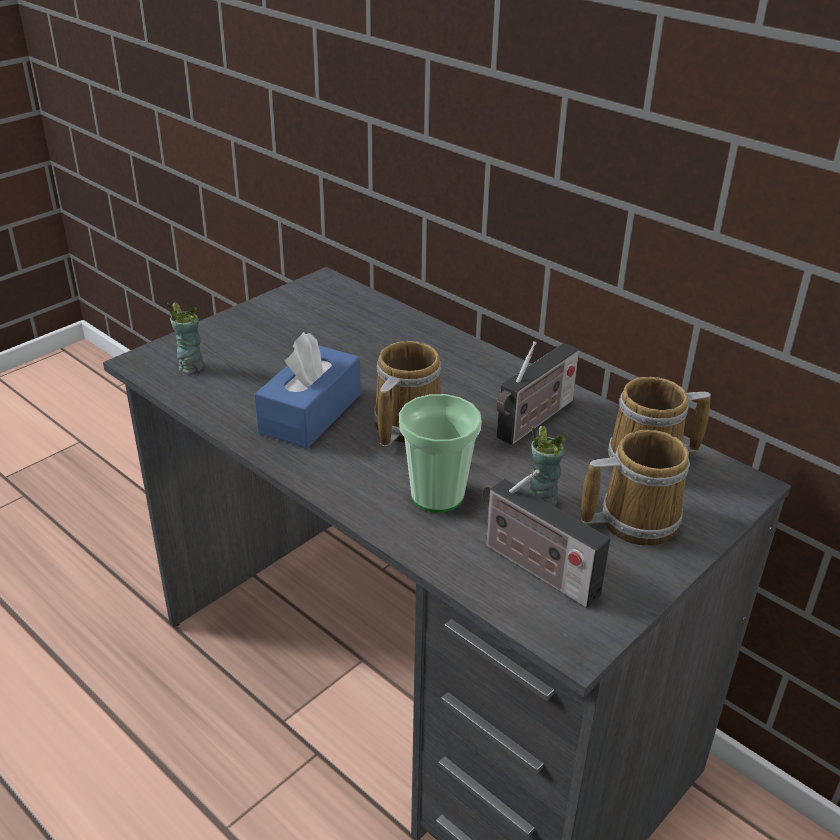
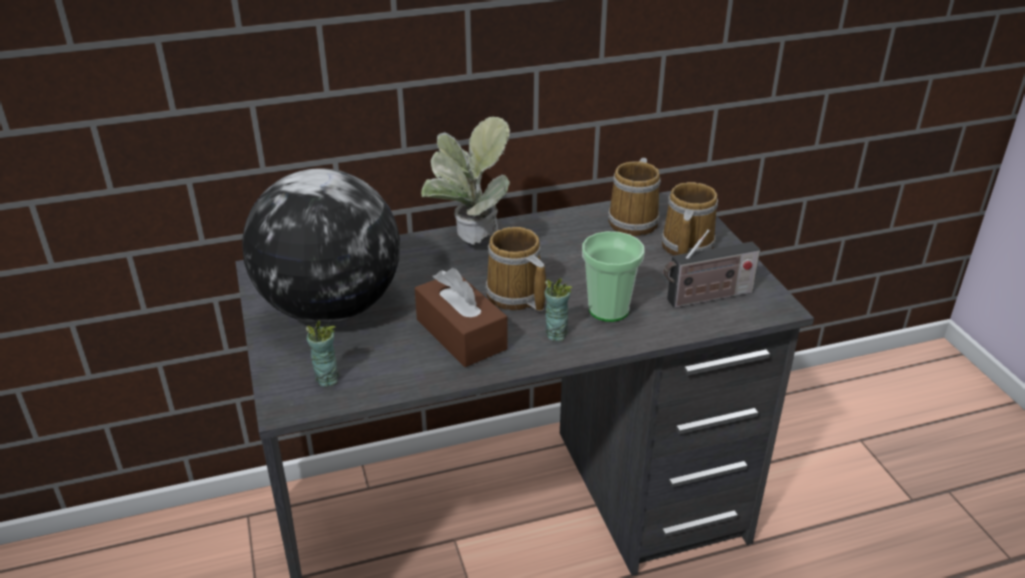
camera: 60 degrees left, 0 degrees up
blue tissue box [254,332,361,449] -> brown tissue box [415,268,508,367]
radio [496,341,579,445] -> none
cup [529,425,565,506] -> cup moved to [544,278,573,341]
none -> globe [242,168,400,323]
none -> potted plant [421,116,510,245]

